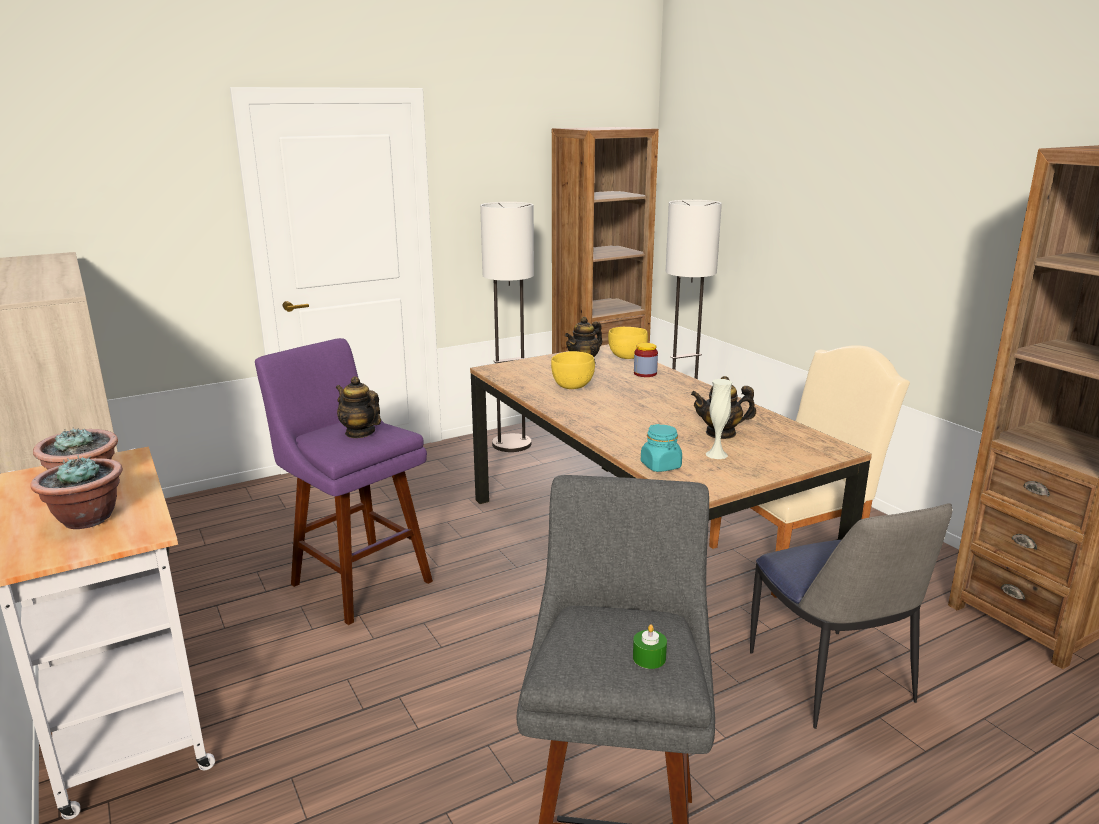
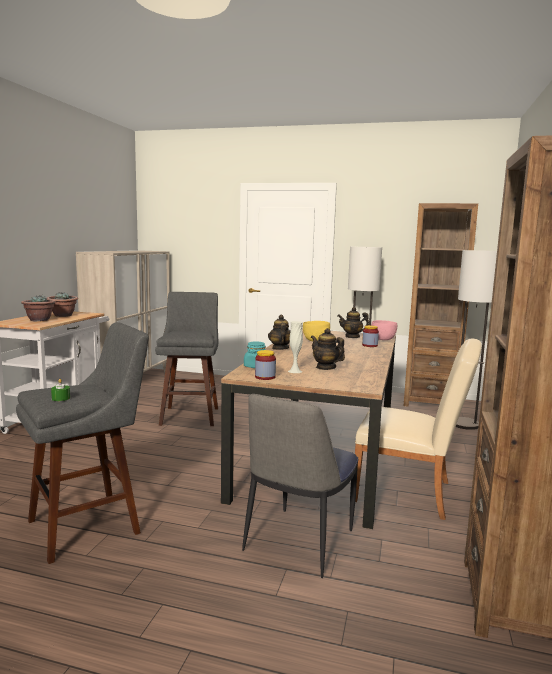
camera: 45 degrees right, 10 degrees down
purple stool [255,338,433,625] -> grey stool [155,292,218,426]
teapot [336,376,381,438] -> teapot moved to [268,315,291,350]
yellow bowl [608,327,648,359] -> pink bowl [371,320,397,340]
none -> jar [255,350,276,380]

